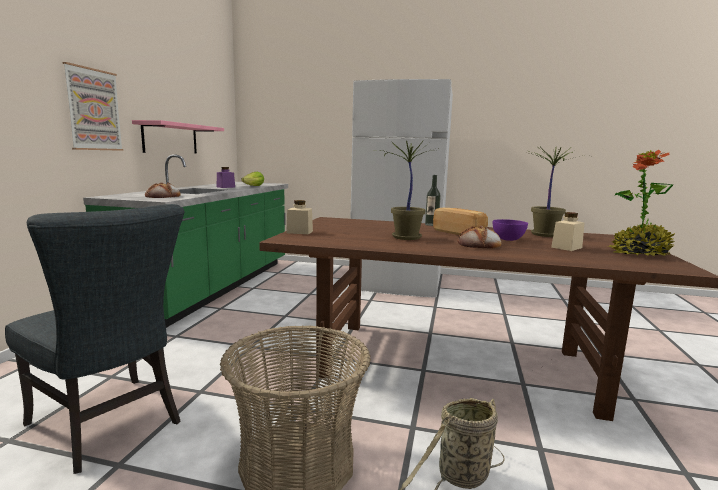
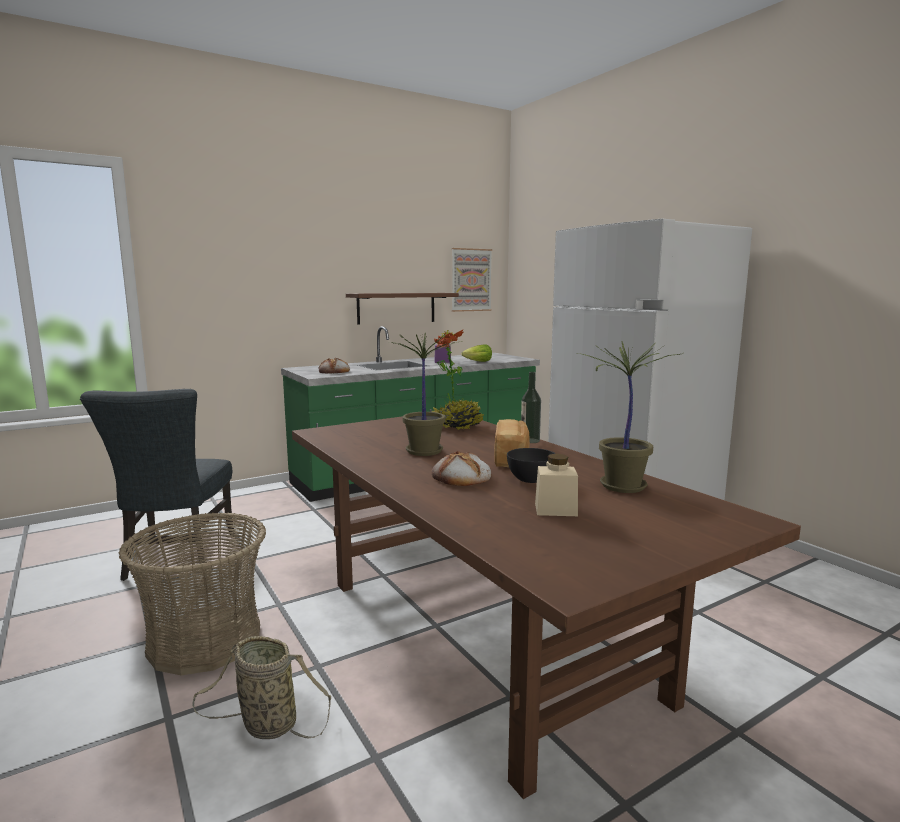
camera: 45 degrees right, 0 degrees up
picture [63,62,123,151] -> picture moved to [452,248,492,312]
pink shelf [132,120,224,154] -> brown shelf [346,293,459,325]
beige jar [286,200,313,234] -> none
purple bowl [493,219,528,241] -> black bowl [507,448,556,483]
potted plant [608,150,675,256] -> potted plant moved to [432,330,485,430]

